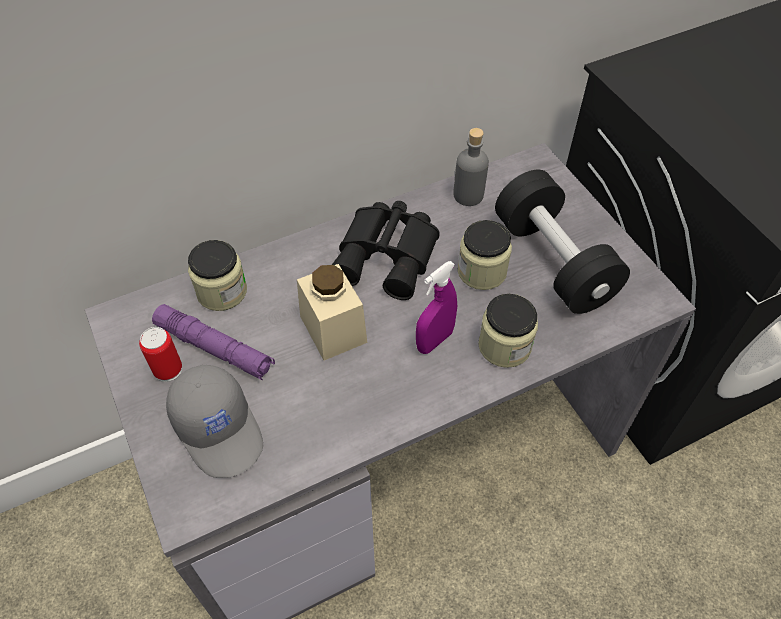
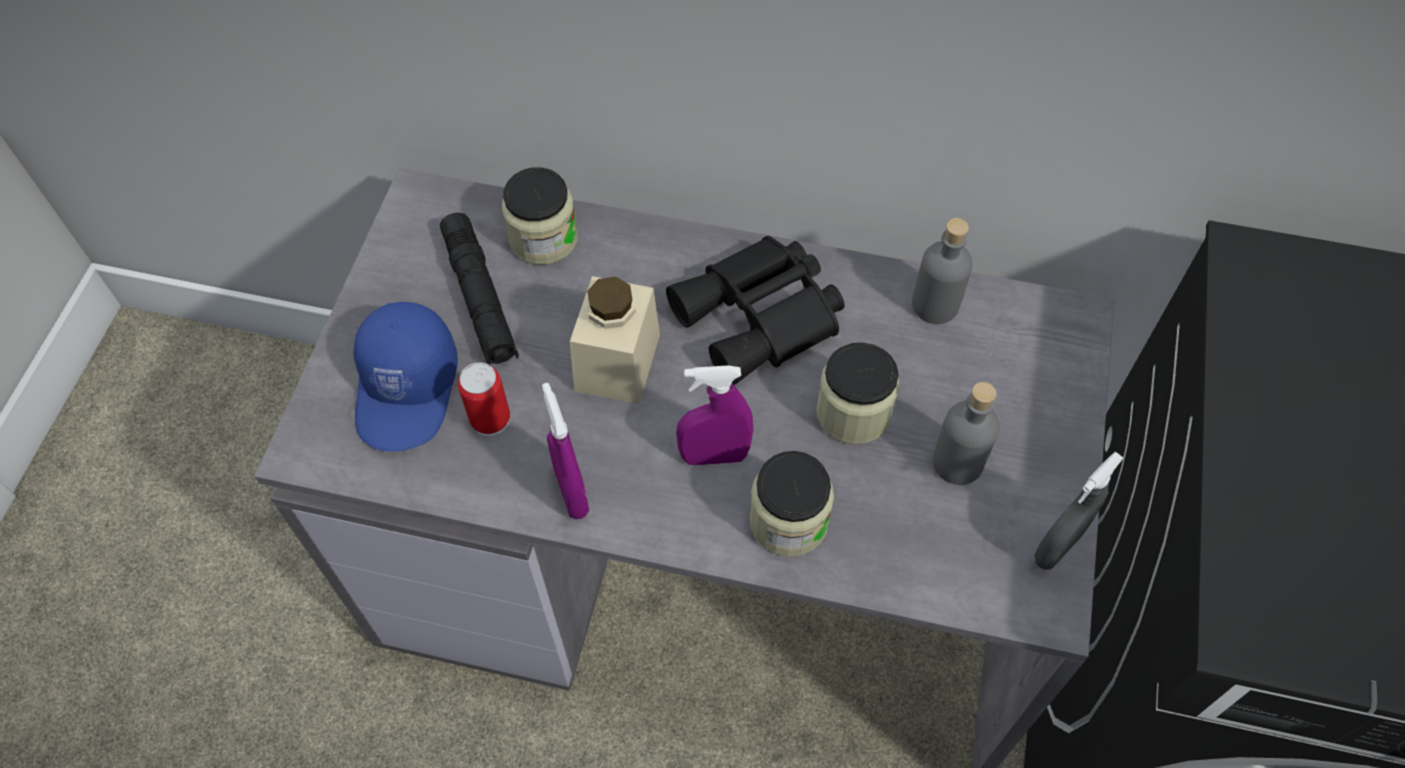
camera: 40 degrees right, 5 degrees up
can [139,327,182,382] -> can moved to [458,362,510,436]
purple flashlight [152,304,275,380] -> black flashlight [440,213,519,365]
grey cap [166,365,263,478] -> blue cap [353,302,458,452]
black dumbbell [495,170,630,314] -> grey bottle [932,382,999,485]
none -> purple spray bottle [542,383,589,520]
none -> grey spray bottle [1034,452,1123,570]

